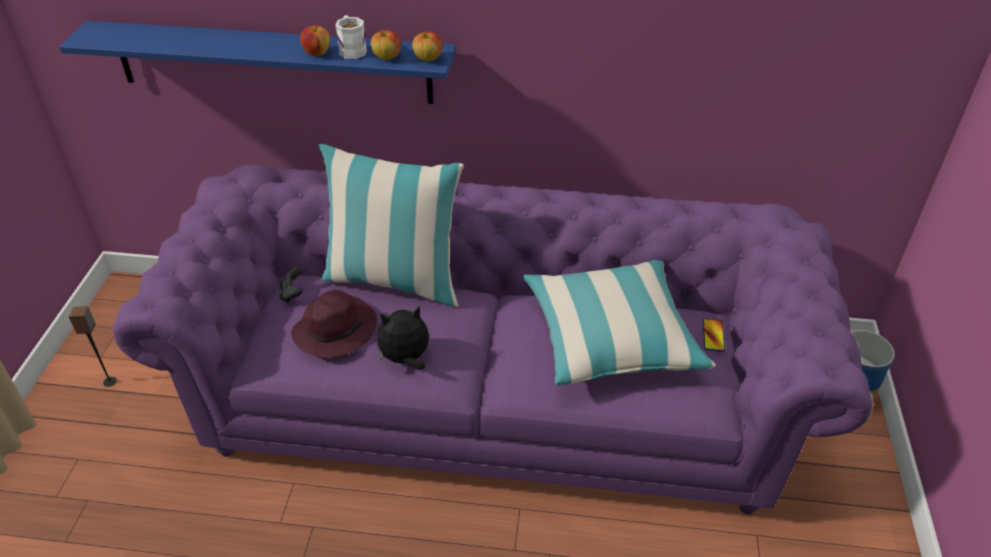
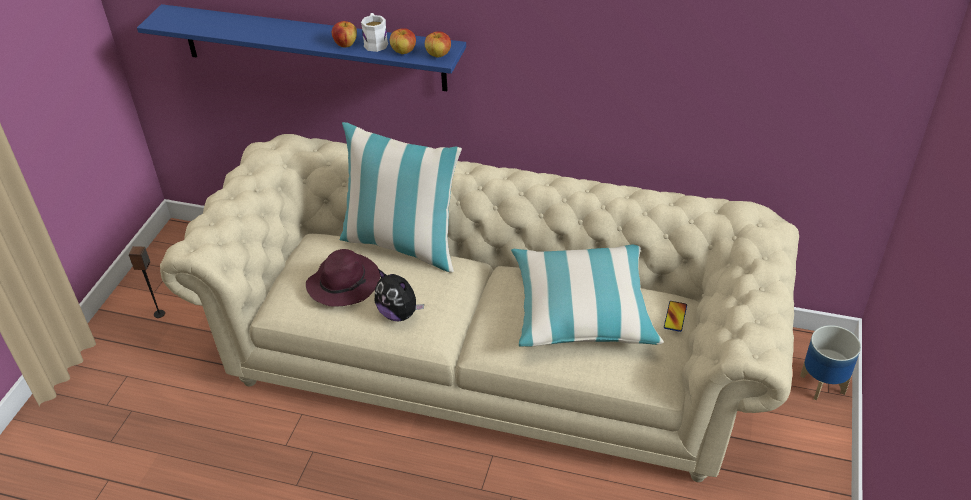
camera: 10 degrees right, 0 degrees up
purple sofa [113,165,872,514] -> beige sofa [160,134,799,482]
black game controller [280,267,303,303] -> none
plush toy [377,305,429,369] -> plush toy turned 135 degrees counterclockwise [374,269,424,321]

